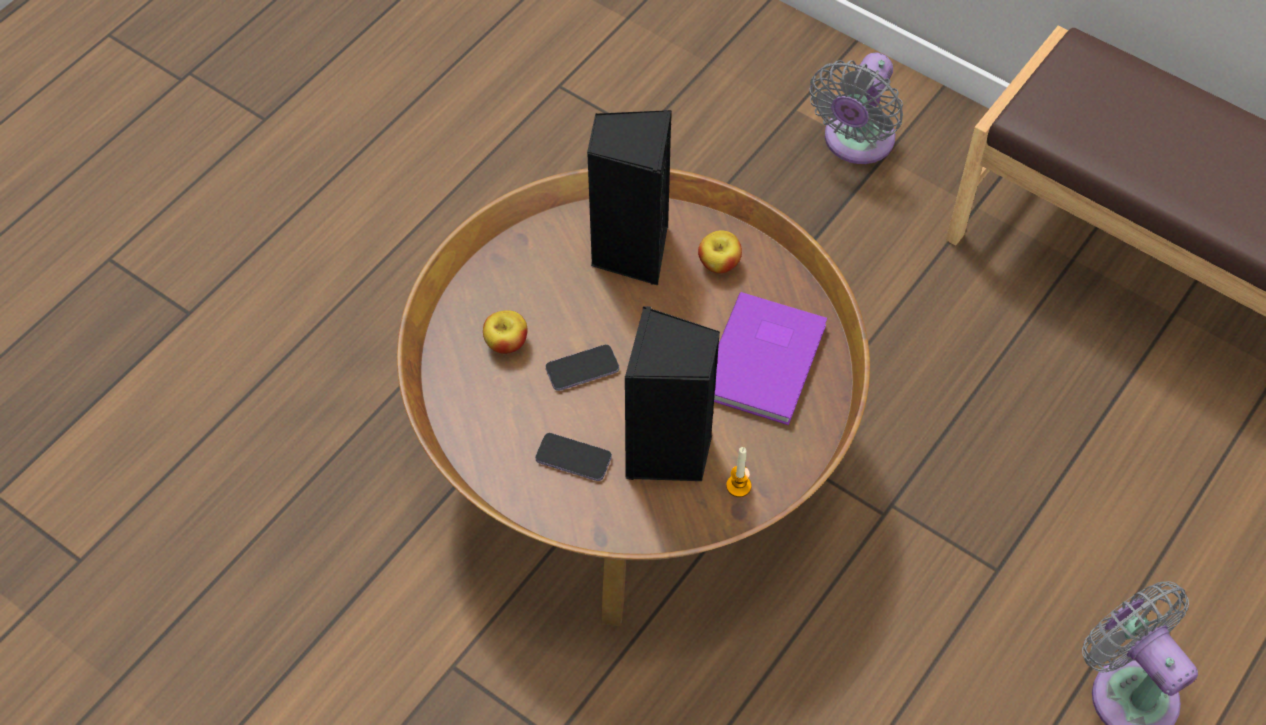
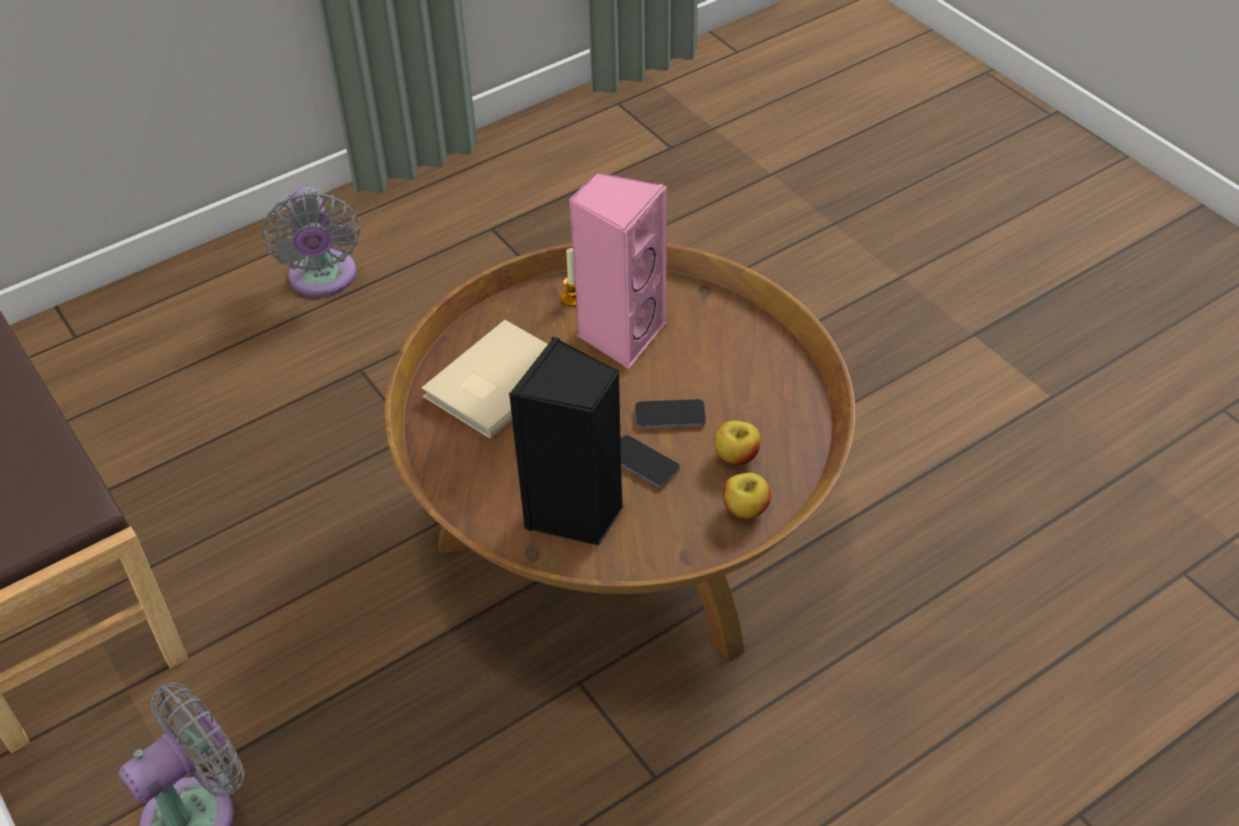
camera: 160 degrees left, 10 degrees down
phone [535,433,612,481] -> phone moved to [620,435,680,487]
black speaker [625,306,720,481] -> pink speaker [569,171,667,369]
apple [698,230,742,273] -> apple moved to [723,473,771,519]
purple book [714,292,827,425] -> beige book [421,320,548,438]

